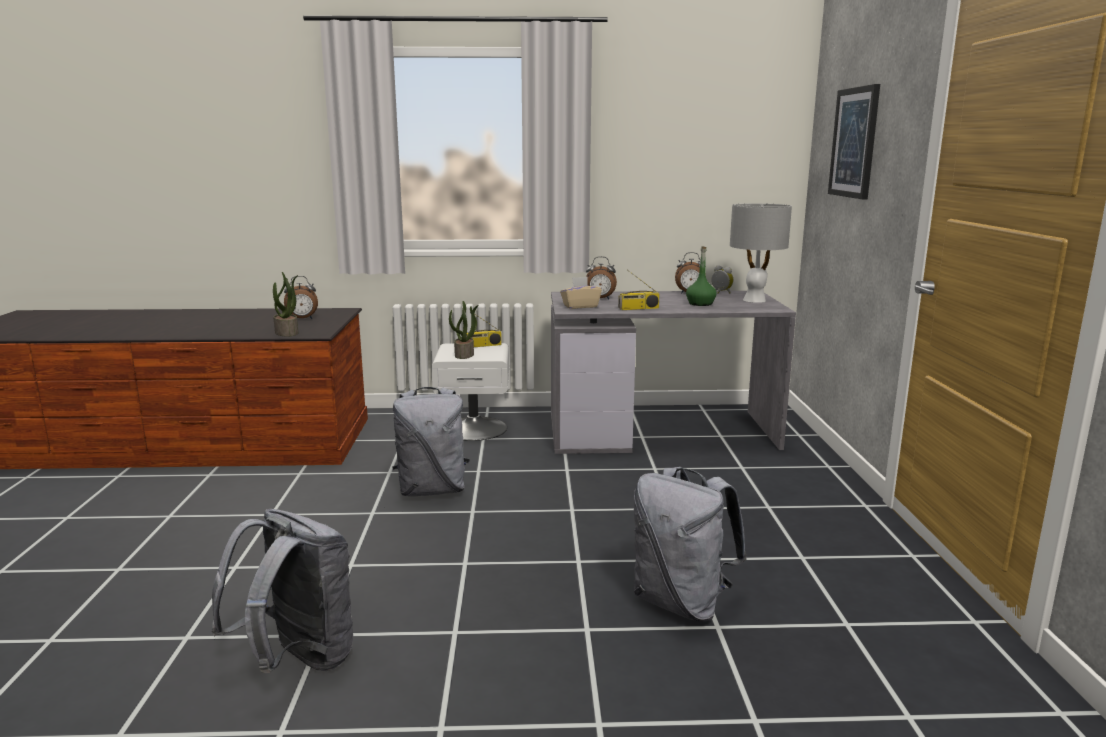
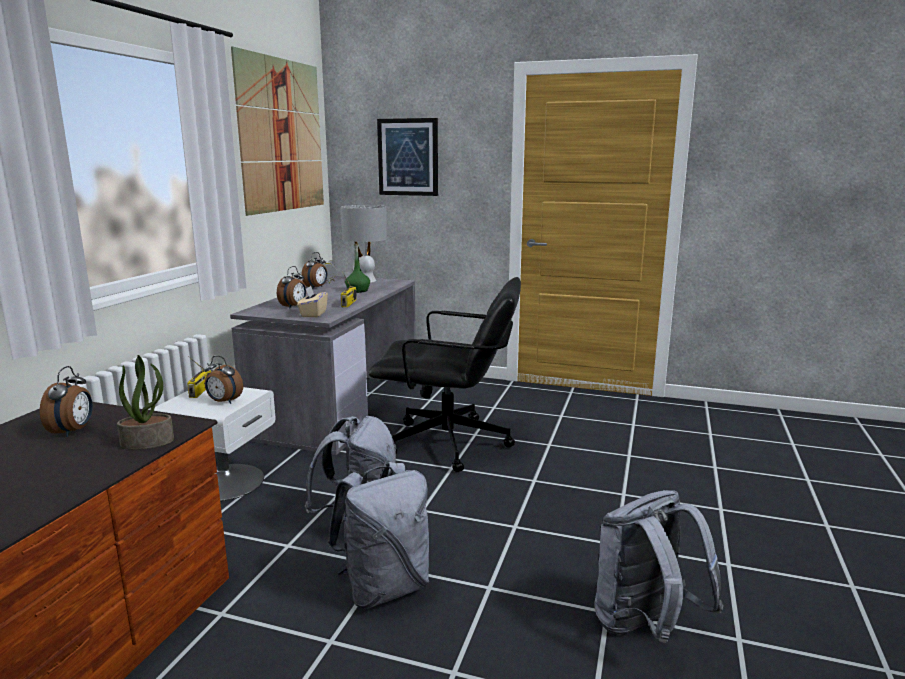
camera: 70 degrees left, 0 degrees up
potted plant [449,301,479,359] -> alarm clock [205,356,243,404]
grey backpack [634,467,747,622] -> grey backpack moved to [327,462,429,609]
none -> picture [231,46,324,216]
none -> black office chair [369,277,521,472]

